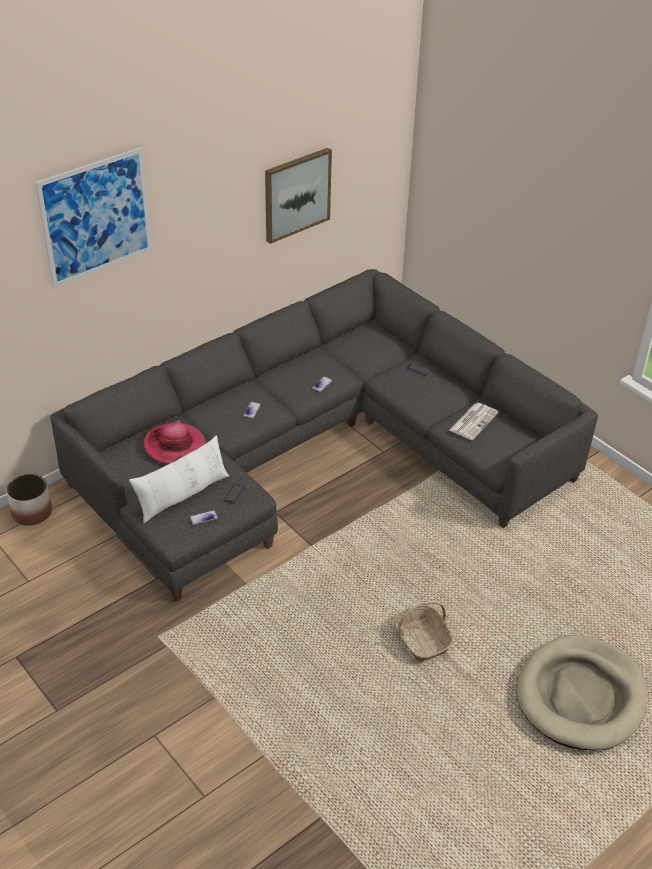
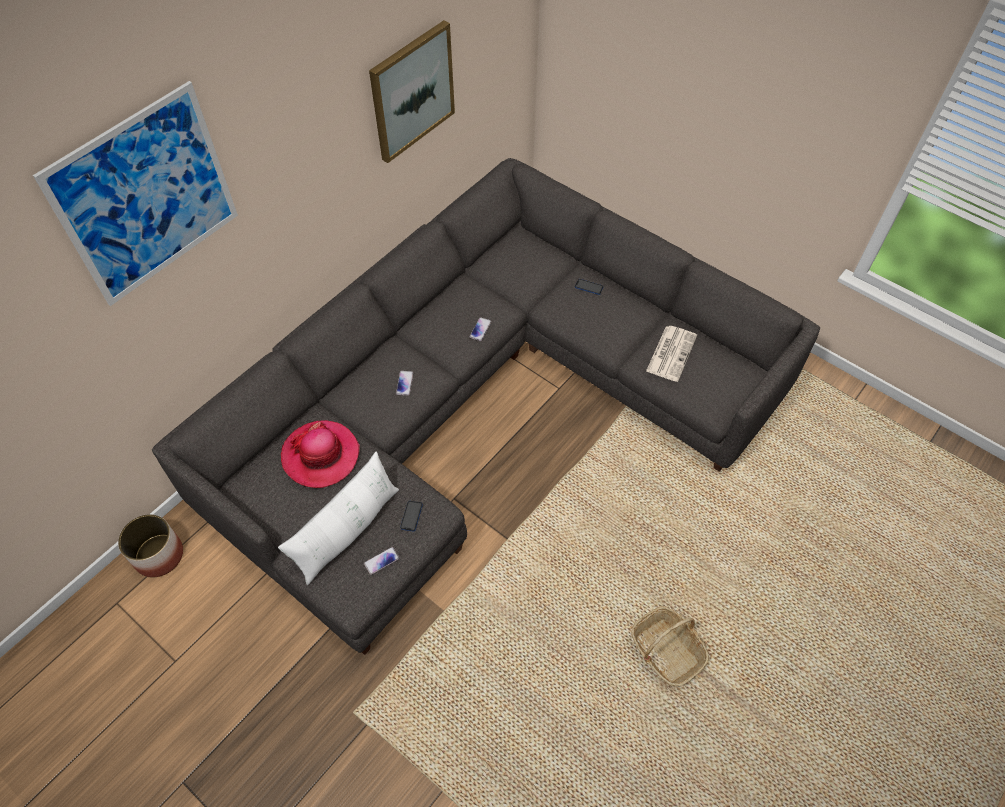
camera: 10 degrees left, 15 degrees up
beige dog bed [517,635,647,751] -> none

